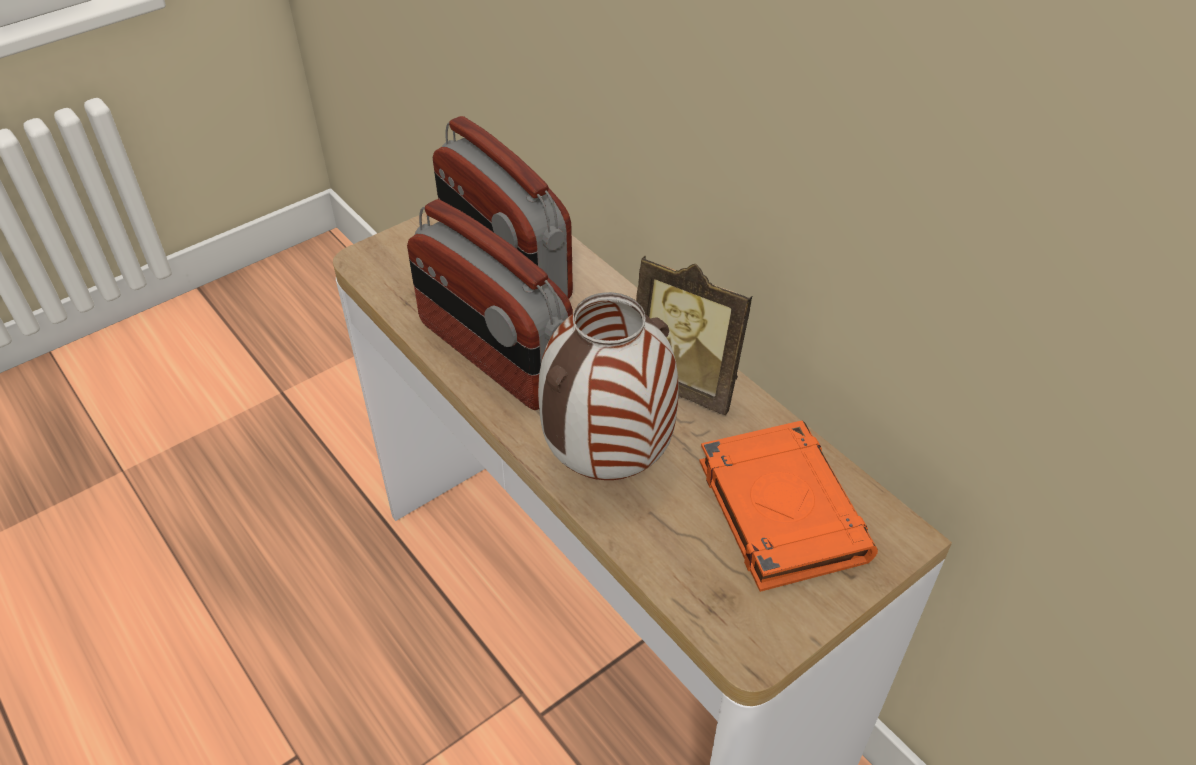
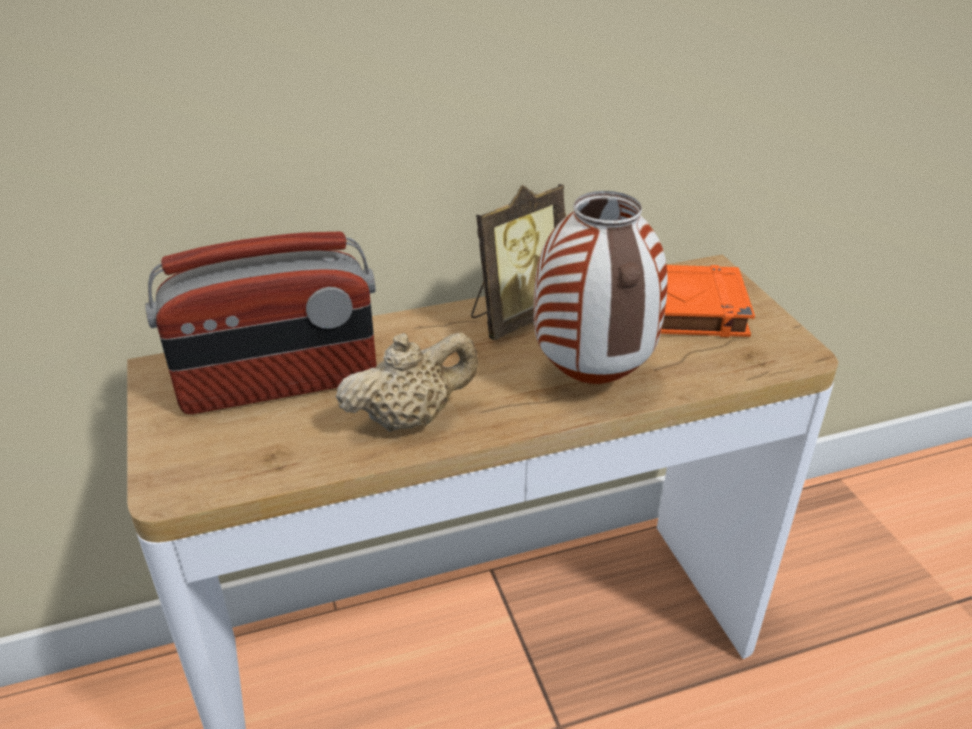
camera: 70 degrees left, 10 degrees down
radio [407,199,573,410] -> beige teapot [336,332,478,432]

